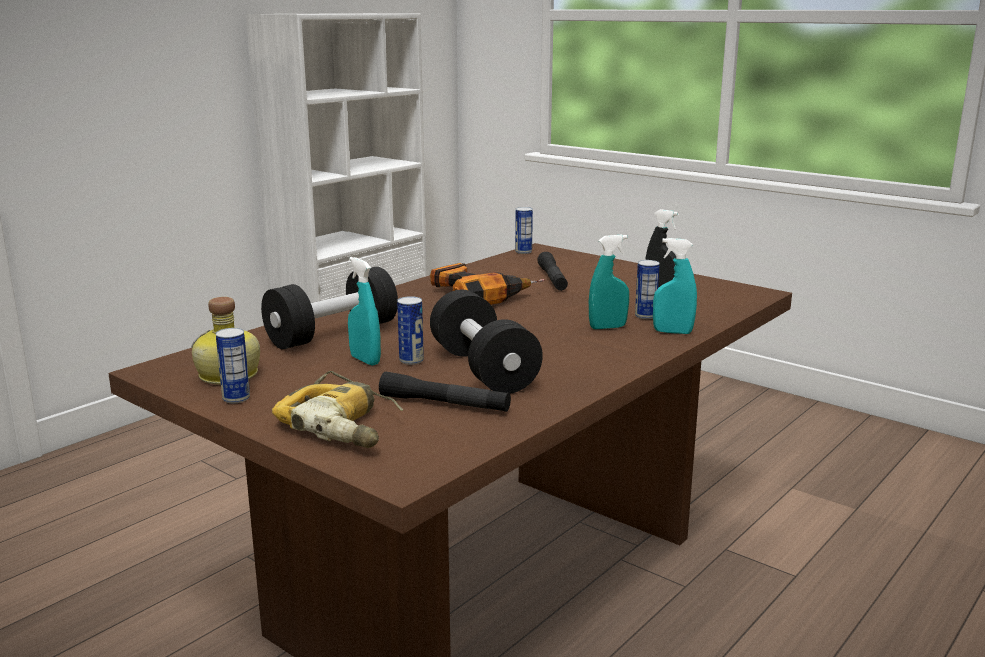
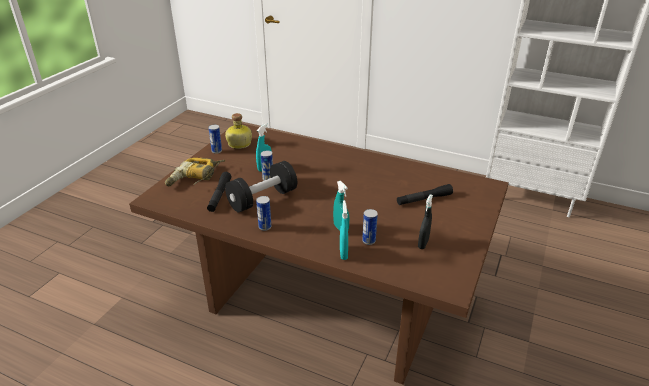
camera: 75 degrees right, 15 degrees up
black dumbbell [261,267,398,349] -> none
power drill [430,263,544,305] -> none
can [515,207,533,254] -> can moved to [256,196,271,231]

